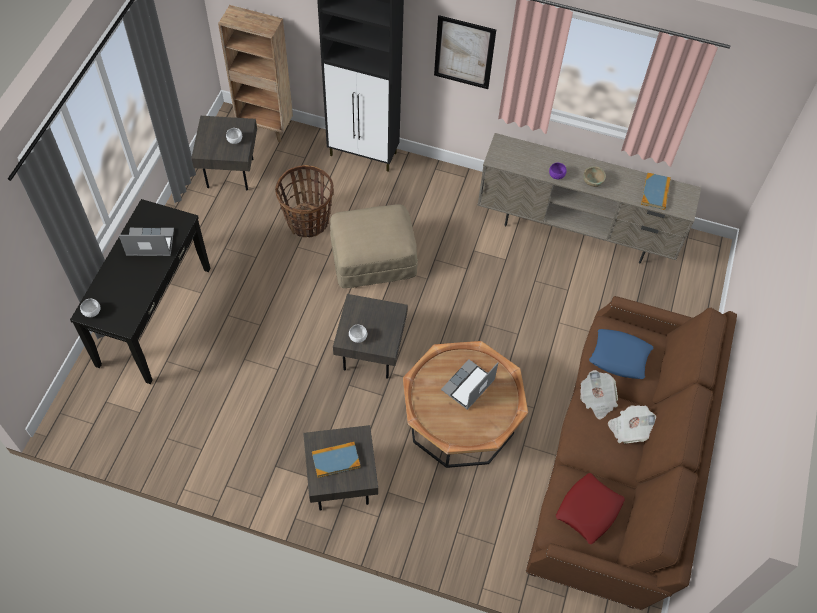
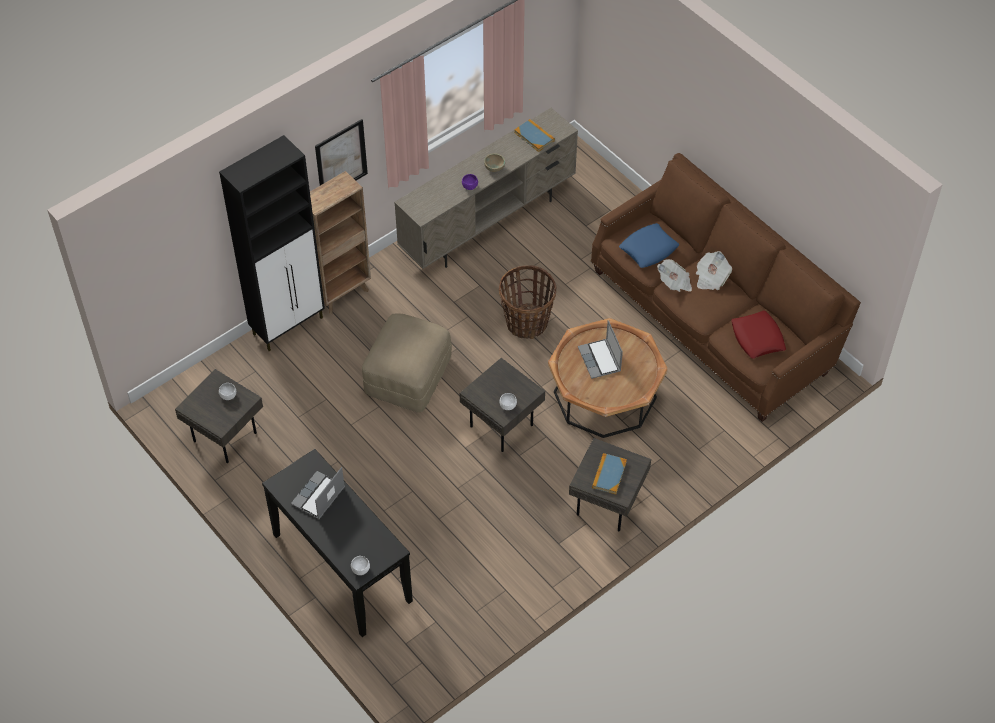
camera: 55 degrees left, 5 degrees down
brown bookcase [218,5,293,142] -> brown bookcase moved to [310,171,371,314]
basket [275,165,334,238] -> basket moved to [499,265,556,339]

